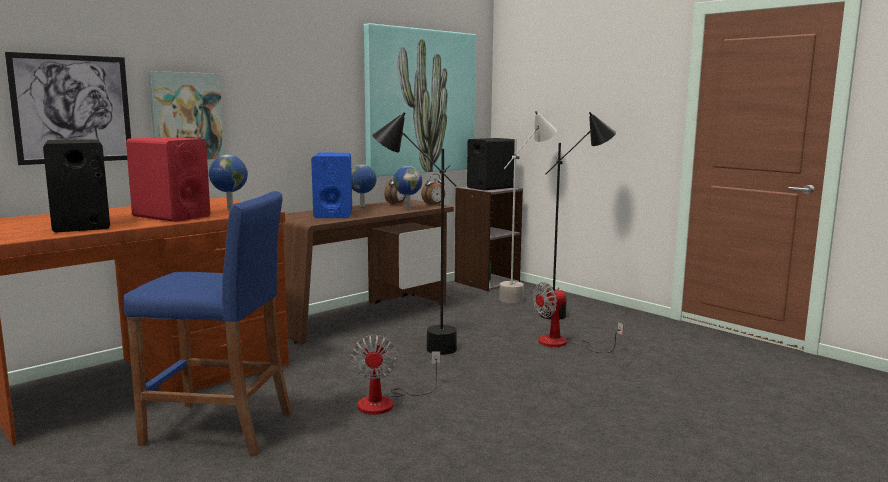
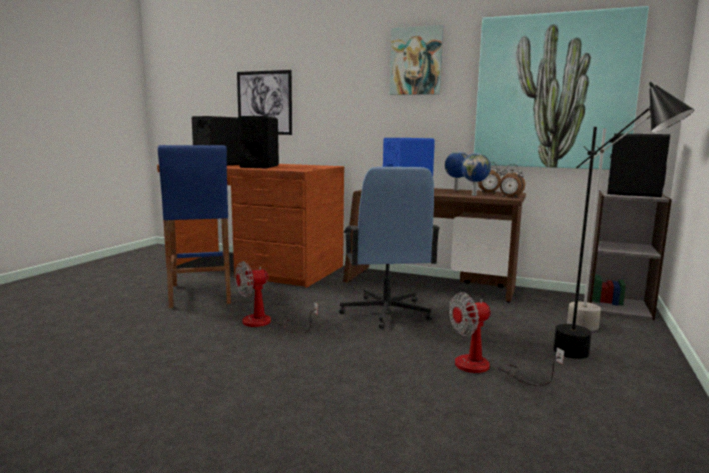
camera: 65 degrees right, 0 degrees up
red speaker [126,137,210,222] -> black speaker [238,116,279,168]
picture [148,71,225,160] -> picture moved to [390,25,443,95]
globe [209,155,248,210] -> none
black floor lamp [372,112,457,355] -> blue office chair [339,167,440,329]
fan [533,282,623,353] -> fan turned 60 degrees counterclockwise [449,292,564,386]

